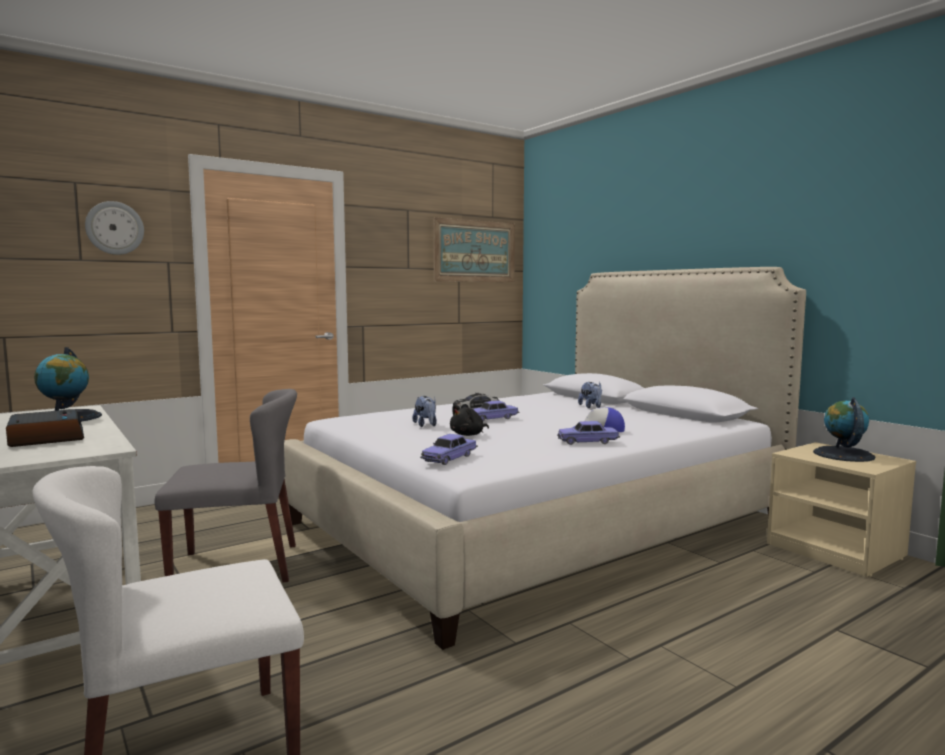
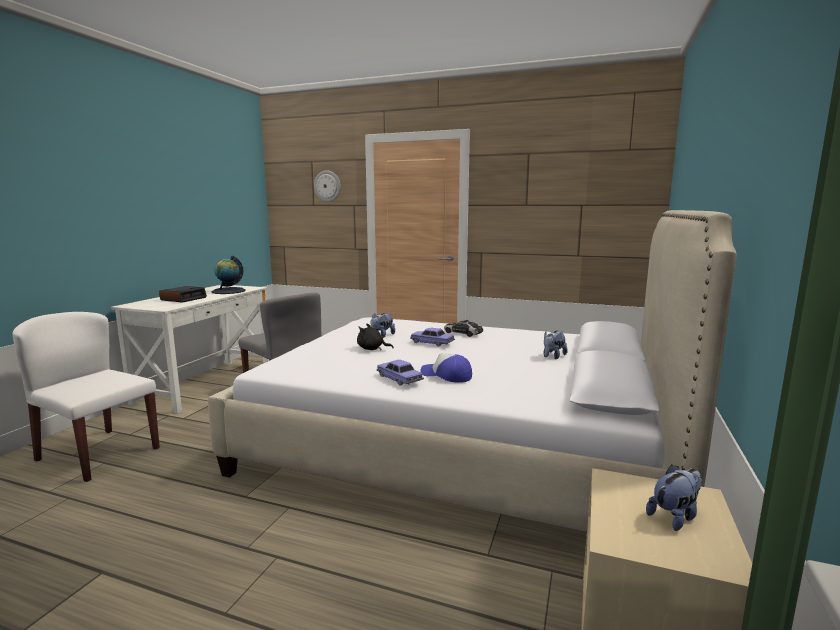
camera: 55 degrees right, 5 degrees up
toy car [420,434,478,465] -> none
picture [433,217,515,282] -> none
globe [813,397,875,462] -> plush toy [646,464,702,531]

